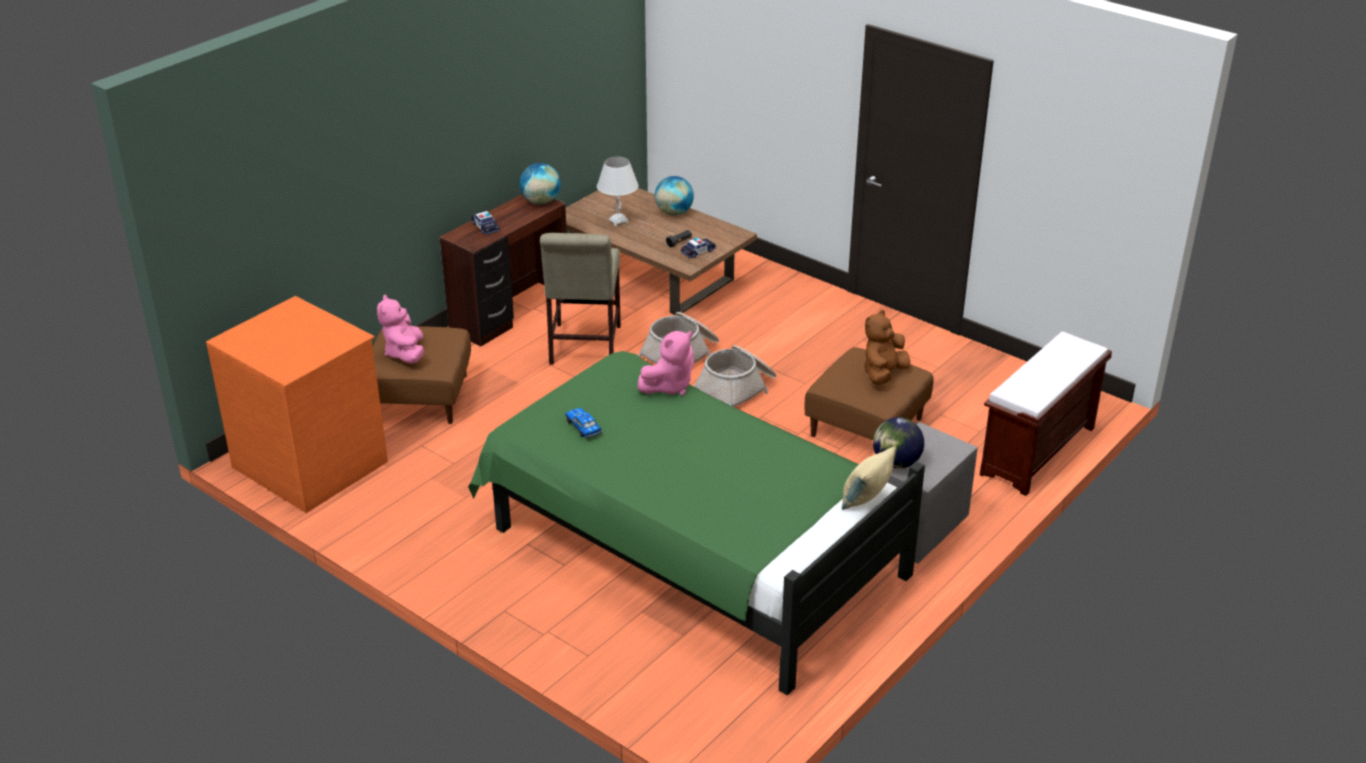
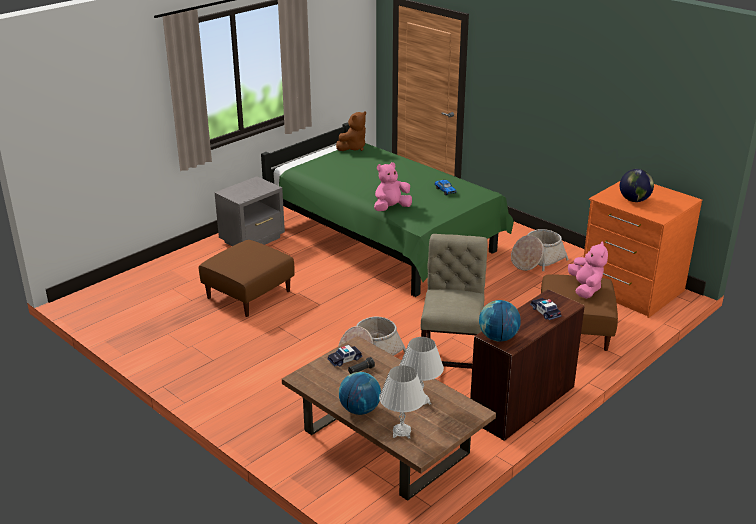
camera: 175 degrees left, 5 degrees down
basket [694,345,776,407] -> basket moved to [511,229,569,271]
beige pillow [842,446,896,510] -> none
brown plush toy [864,310,910,385] -> brown plush toy moved to [336,111,366,151]
globe [873,417,924,469] -> globe moved to [620,169,654,202]
brown bench [980,332,1112,496] -> none
none -> white table lamp [379,366,426,438]

